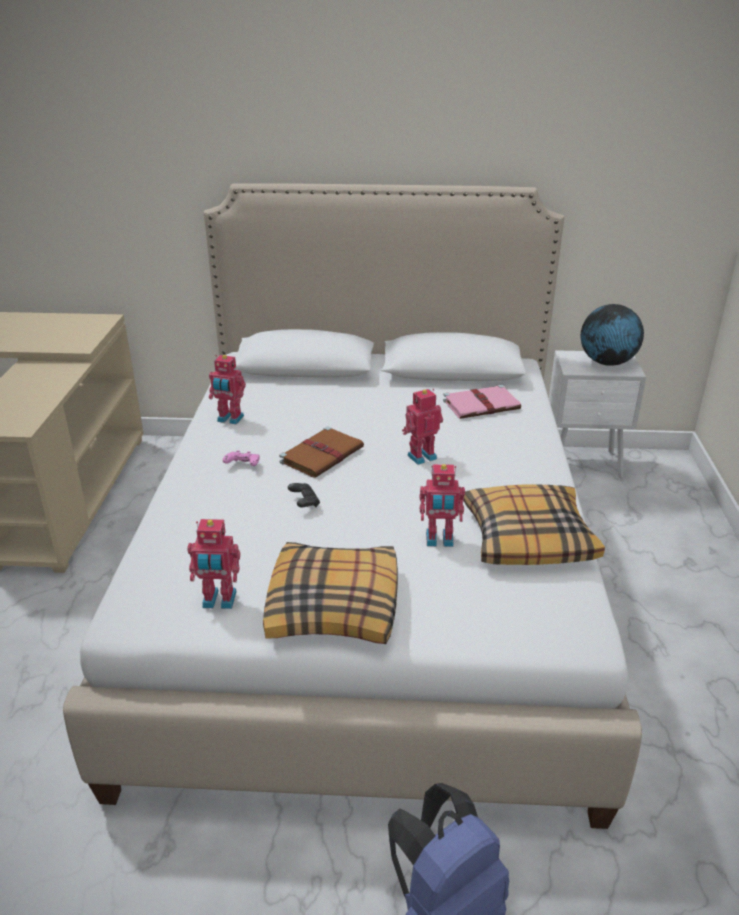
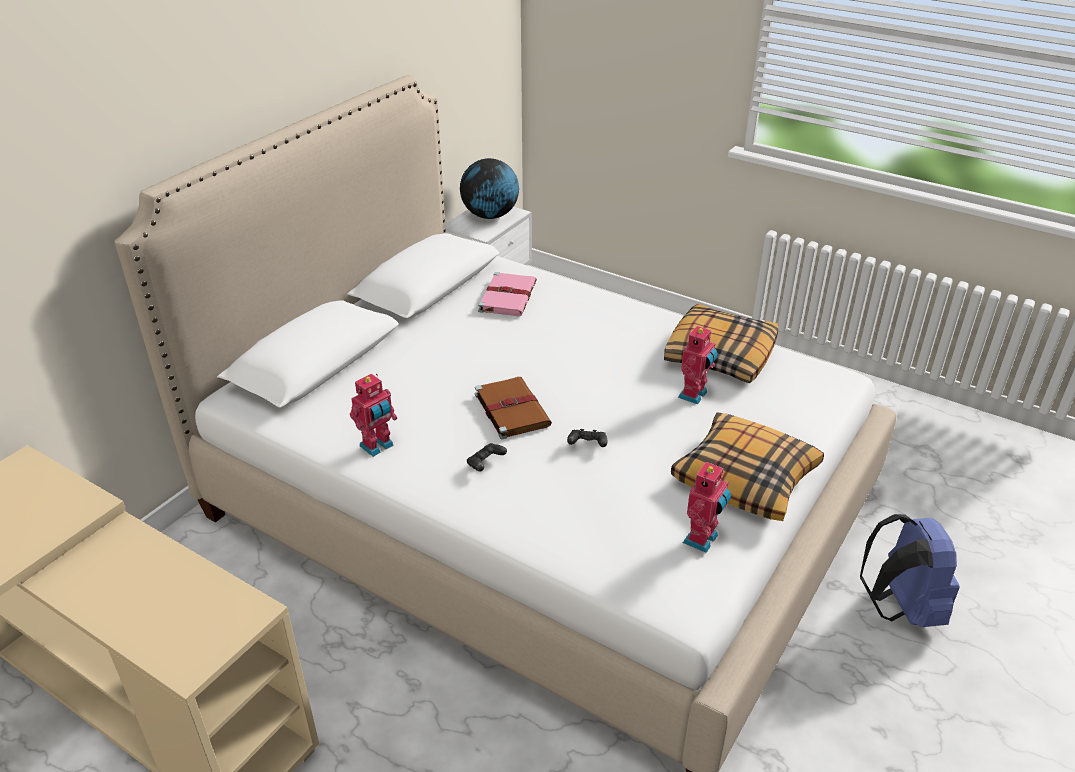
camera: 60 degrees left, 5 degrees up
pink game controller [223,450,260,466] -> black game controller [467,443,507,471]
toy robot [402,389,443,465] -> none

